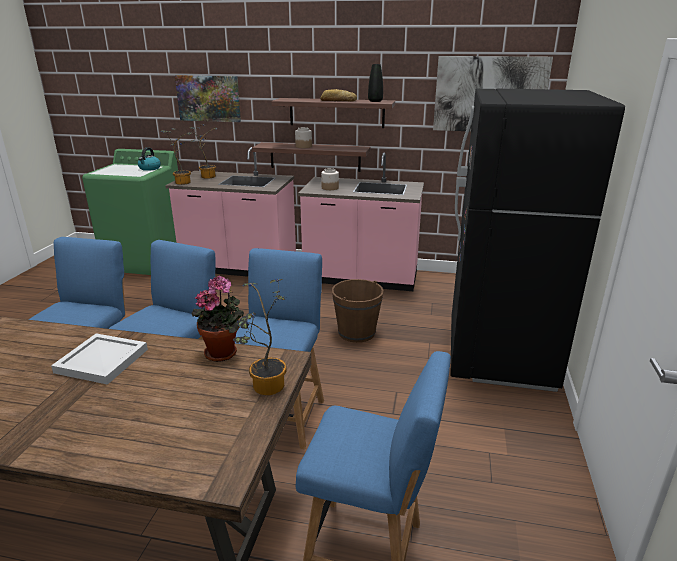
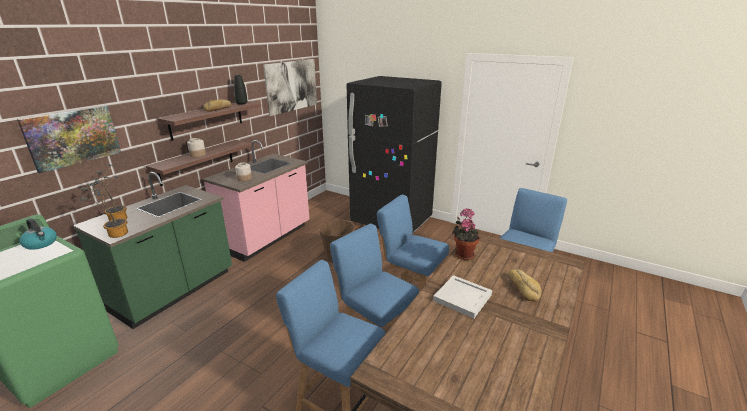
camera: 70 degrees left, 0 degrees up
pink counter [165,147,296,277] -> green counter [73,172,232,329]
potted plant [233,279,287,395] -> none
none -> bread [508,269,542,302]

